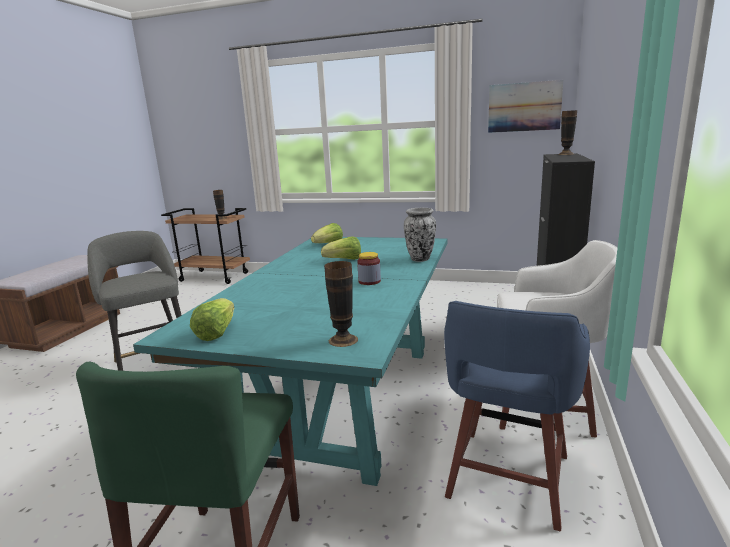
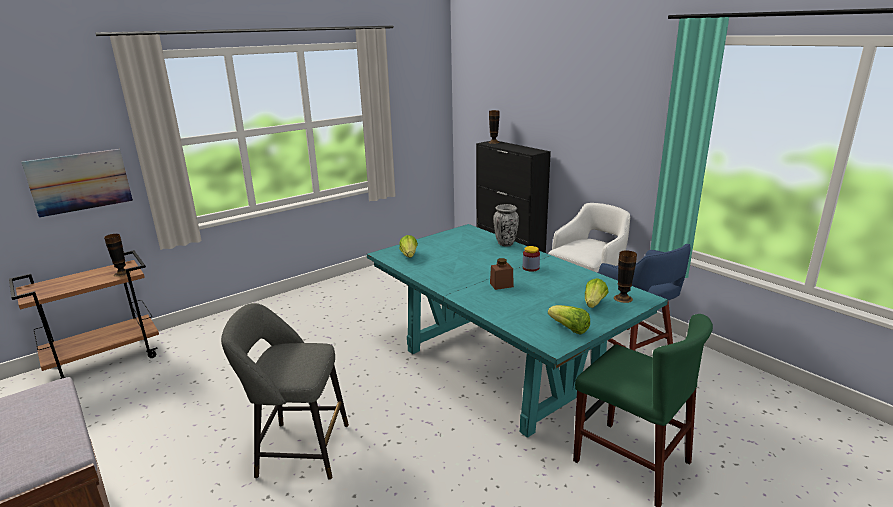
camera: 55 degrees left, 5 degrees up
lettuce [321,236,361,260] -> lettuce moved to [585,278,609,308]
picture [488,80,563,133] -> picture moved to [21,149,133,218]
none -> brown jar [490,258,514,290]

